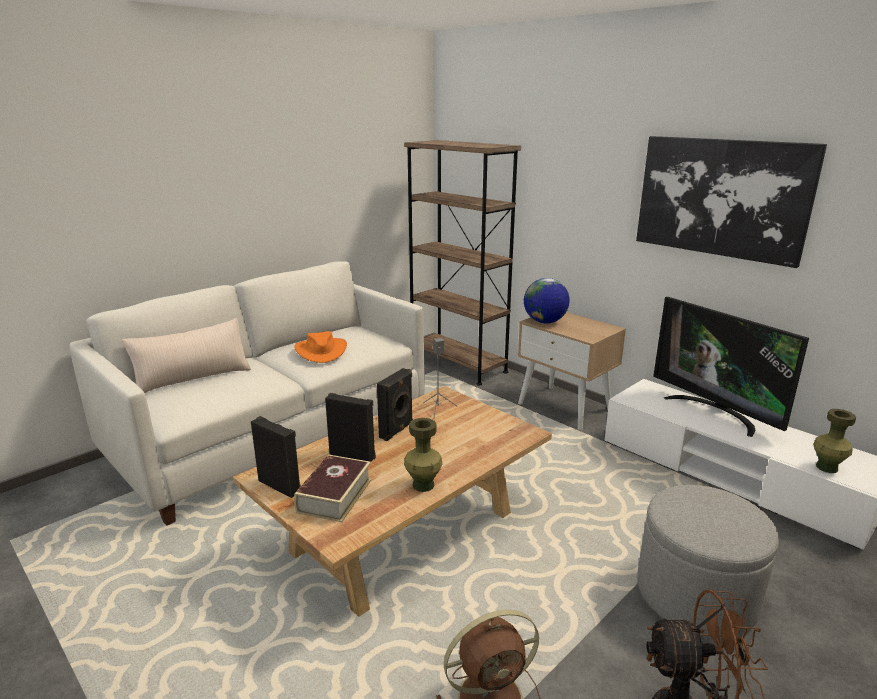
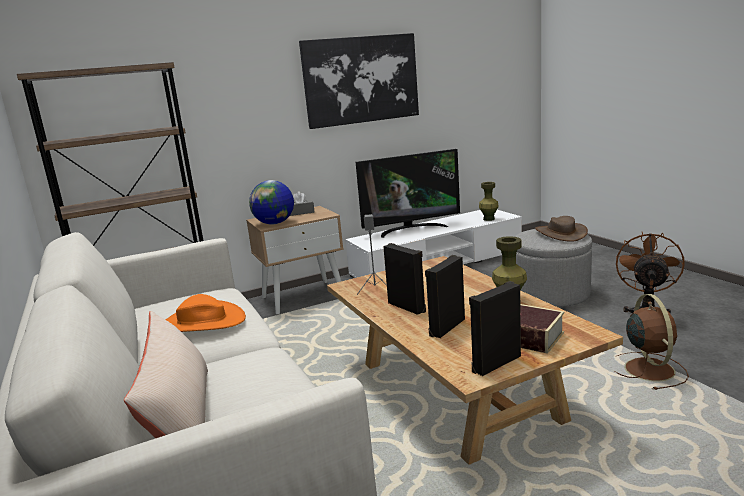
camera: 70 degrees left, 5 degrees down
none -> grey tissue box [290,191,314,216]
none -> brown hat [535,216,588,242]

